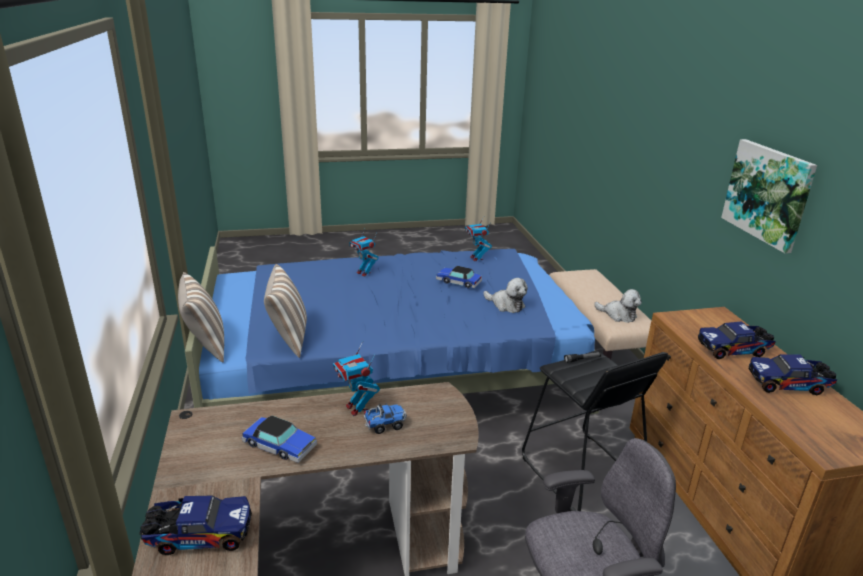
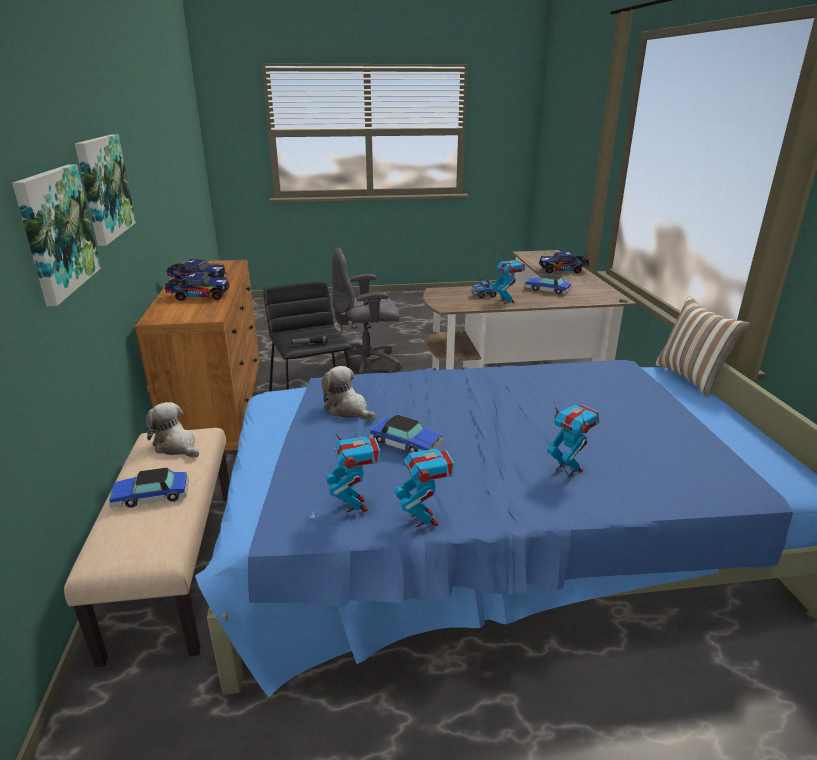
camera: 175 degrees left, 0 degrees up
pillow [264,264,307,358] -> none
none -> picture [12,164,101,306]
none -> toy car [109,468,189,508]
none -> toy robot [395,438,455,527]

